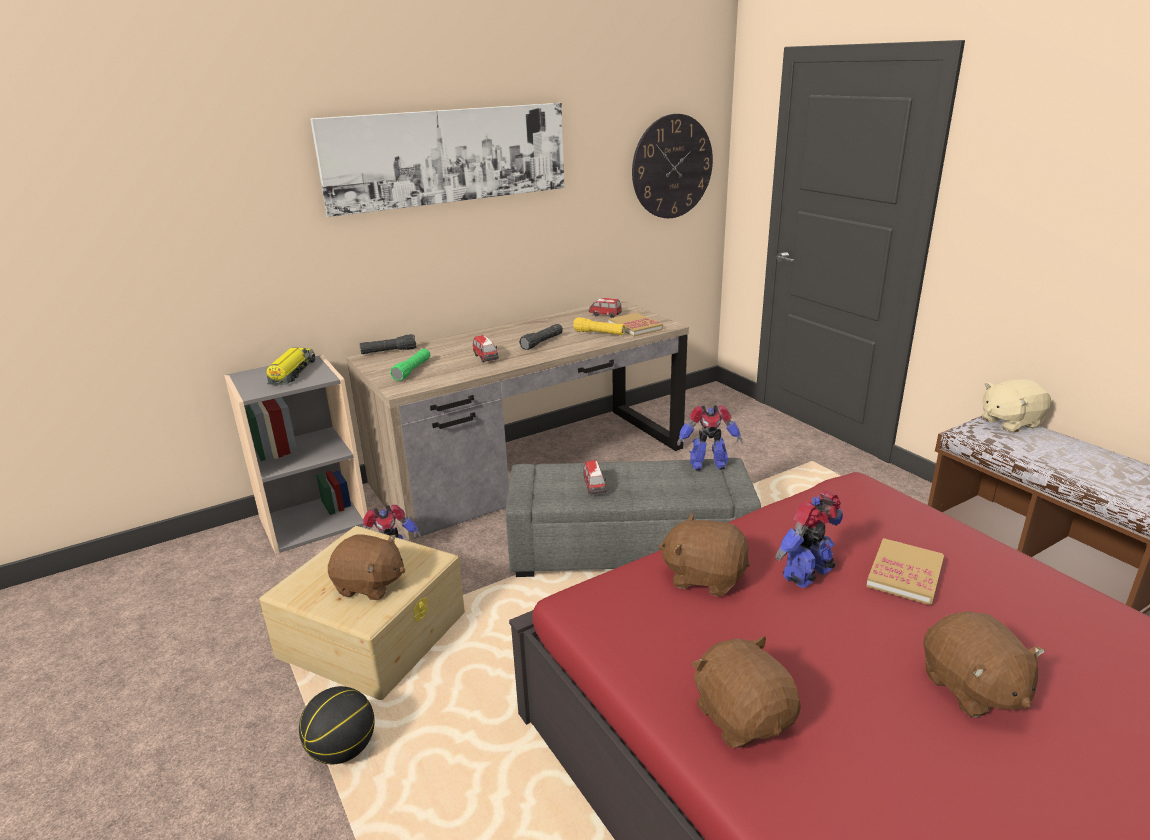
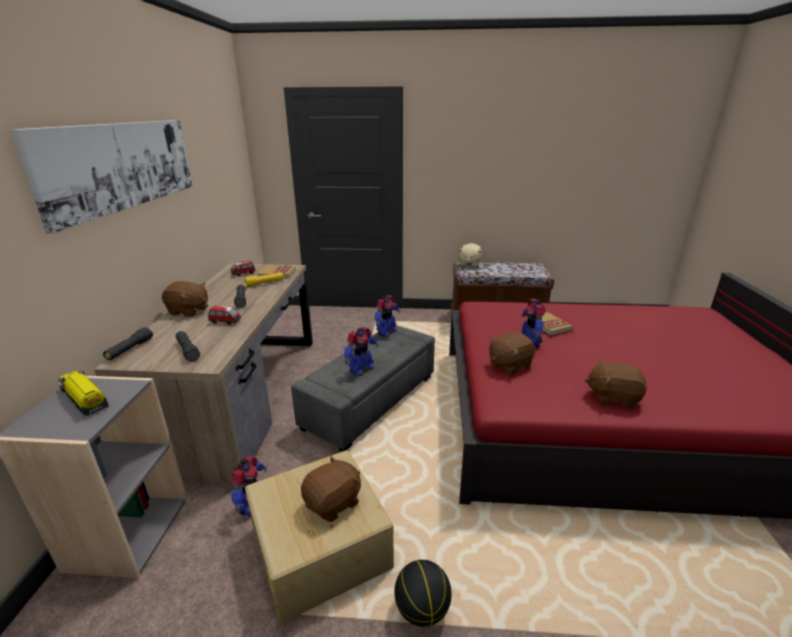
camera: 55 degrees left, 0 degrees up
green flashlight [390,349,430,381] -> black flashlight [176,331,200,361]
toy car [583,460,606,495] -> toy robot [344,327,379,376]
wall clock [632,114,713,218] -> none
brown plush toy [923,611,1045,718] -> brown plush toy moved to [162,281,208,317]

